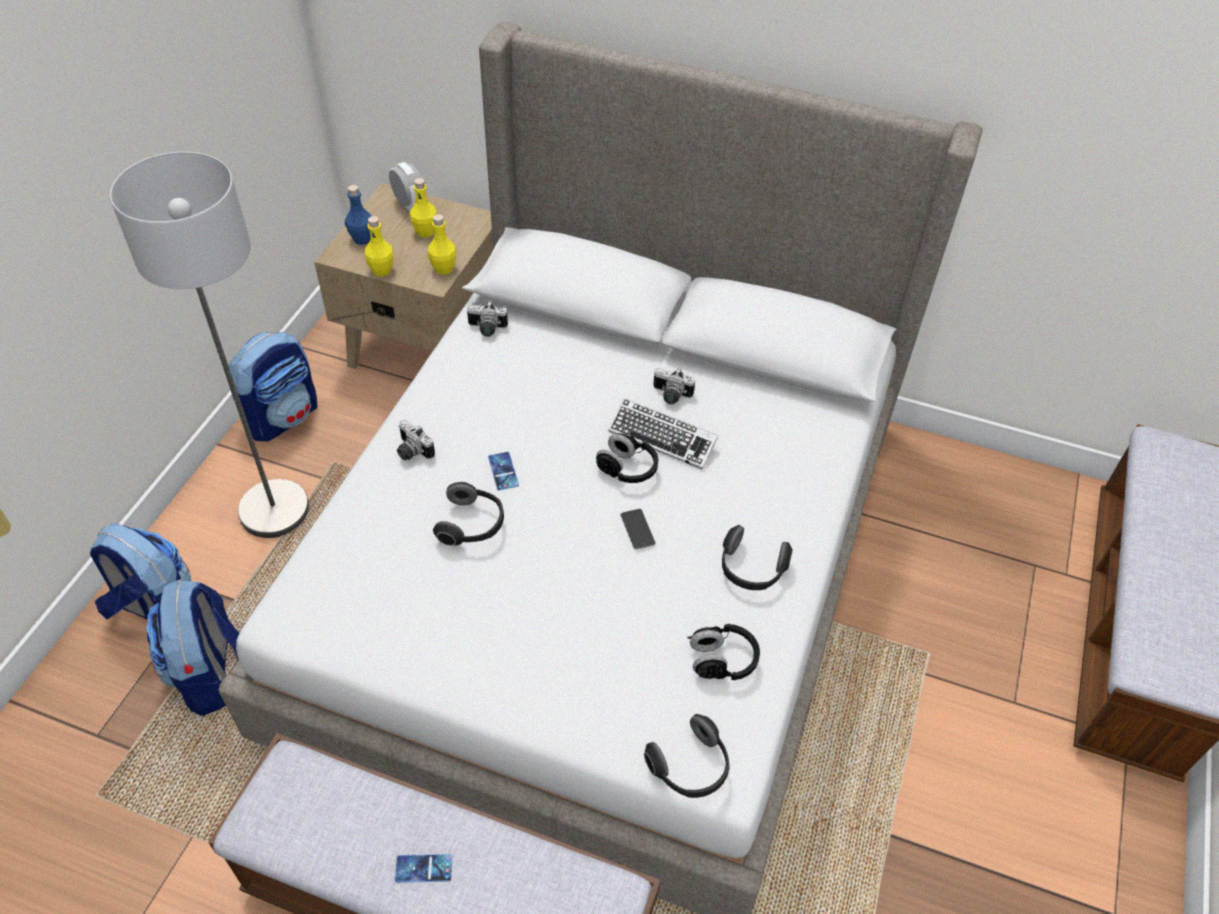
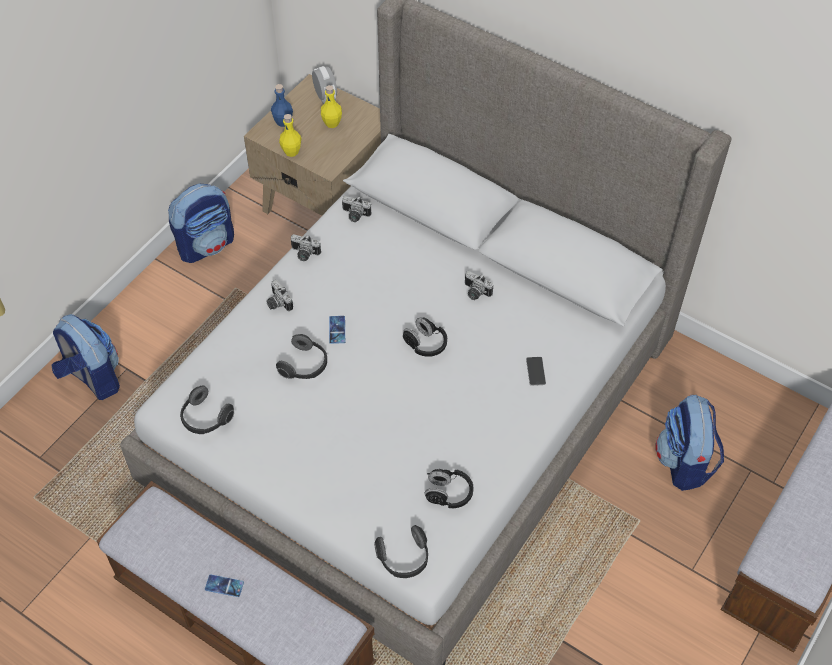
camera: 15 degrees right, 5 degrees up
grey floor lamp [110,152,309,538] -> none
backpack [146,579,239,716] -> backpack moved to [655,395,724,491]
yellow bottle [428,214,456,275] -> none
keyboard [608,399,718,469] -> none
phone [620,509,656,550] -> phone moved to [526,357,546,386]
headphones [722,525,793,590] -> headphones moved to [180,385,234,434]
none -> camera [291,234,321,261]

